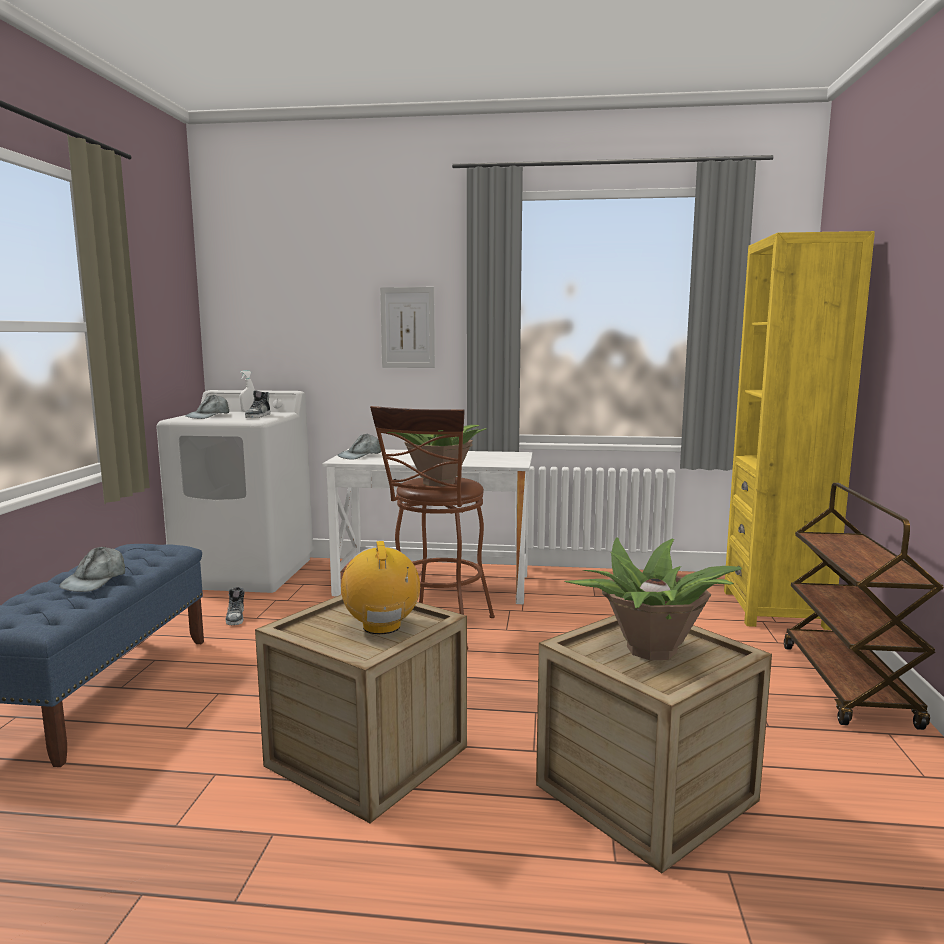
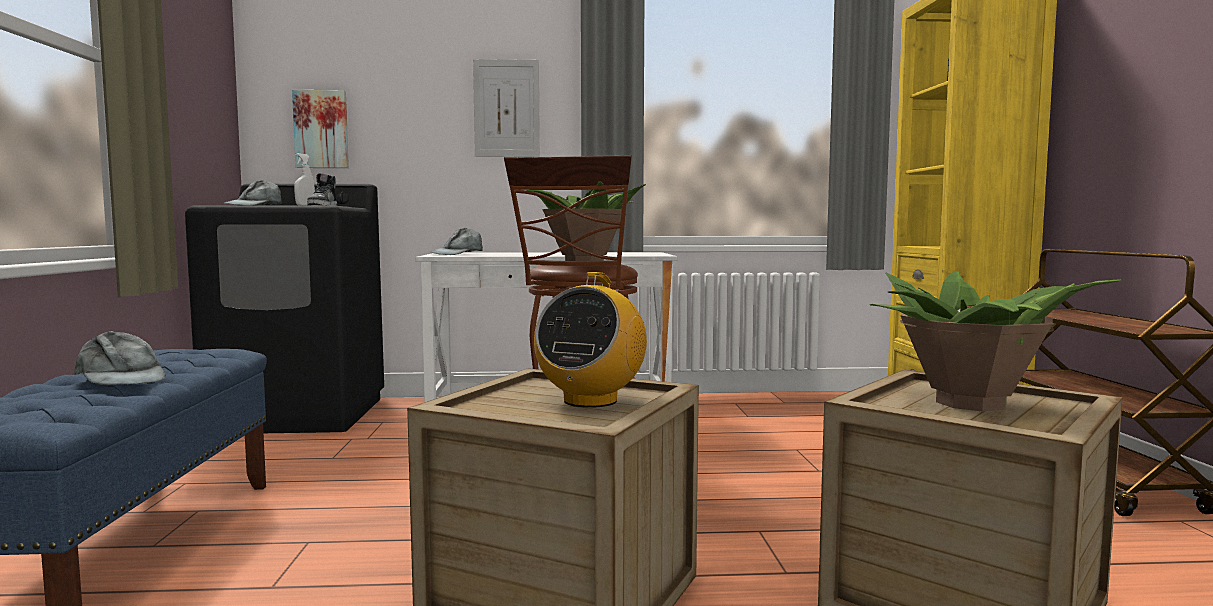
camera: 10 degrees left, 5 degrees down
grey cap [59,547,125,592] -> grey cap turned 45 degrees counterclockwise [74,331,166,385]
white washing machine [156,390,313,593] -> black washing machine [185,183,384,433]
shoe [226,587,245,625] -> none
radio [341,541,420,634] -> radio turned 135 degrees counterclockwise [534,272,647,408]
none -> picture [292,90,349,168]

